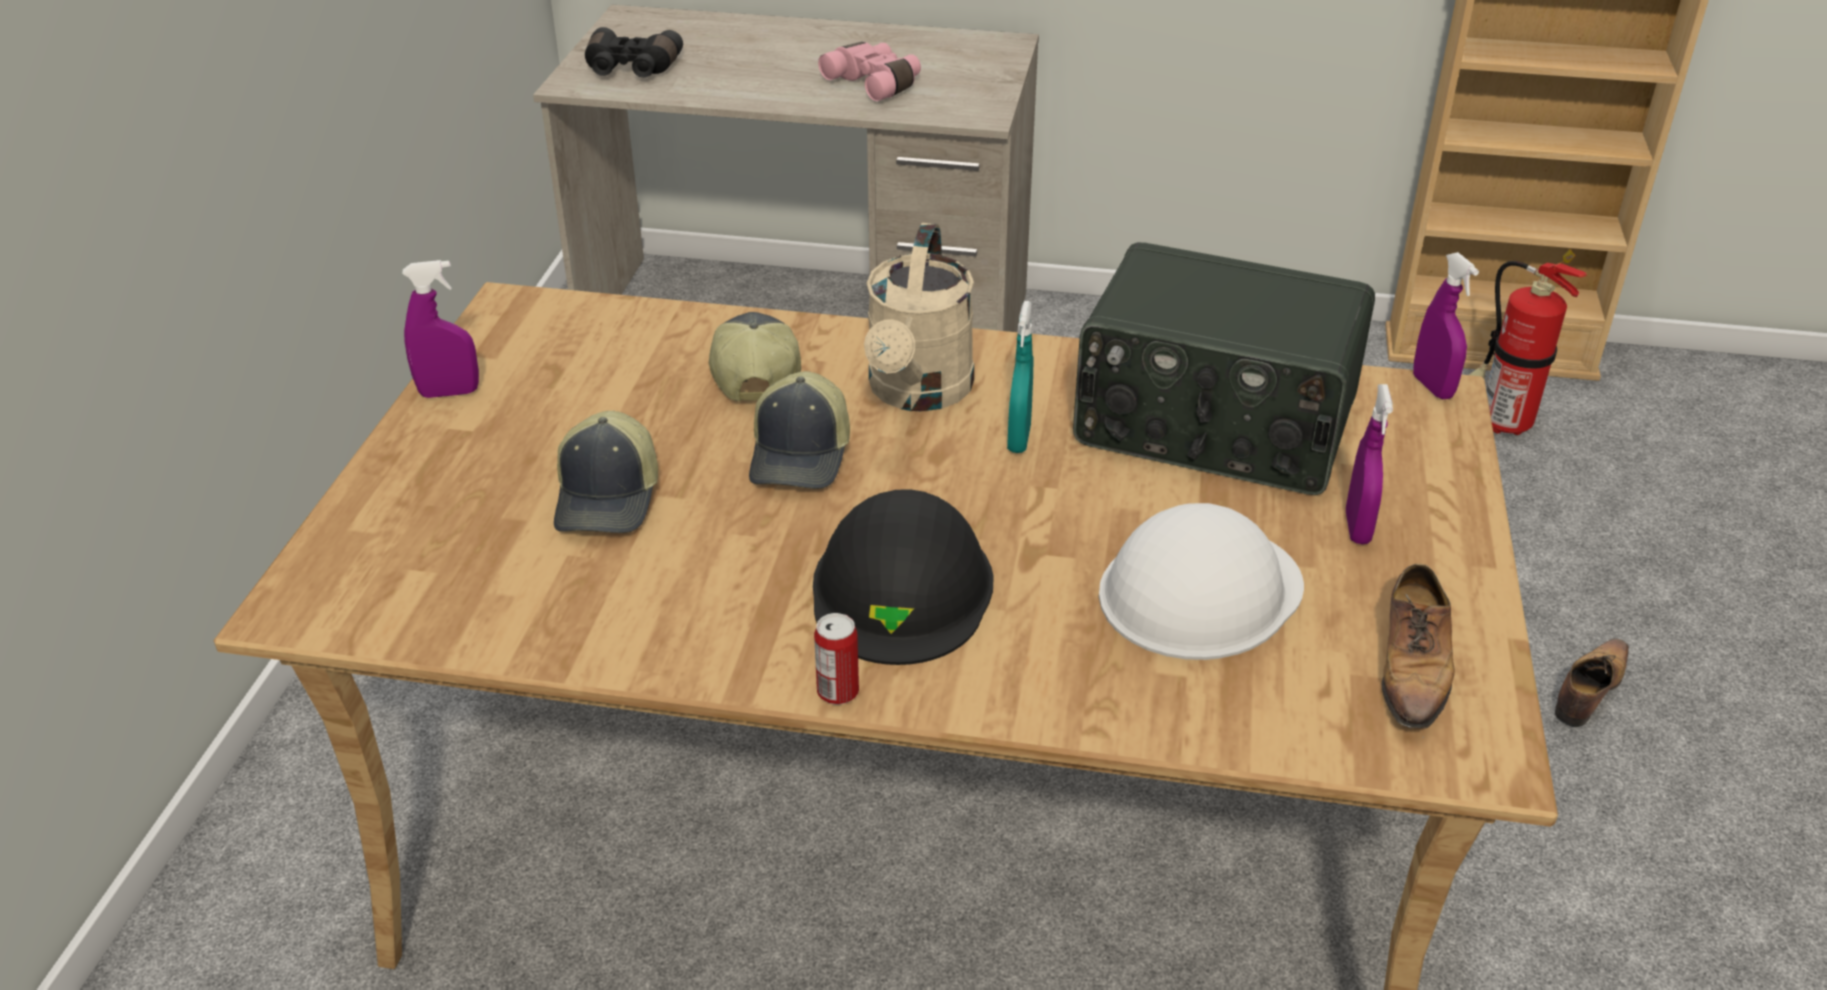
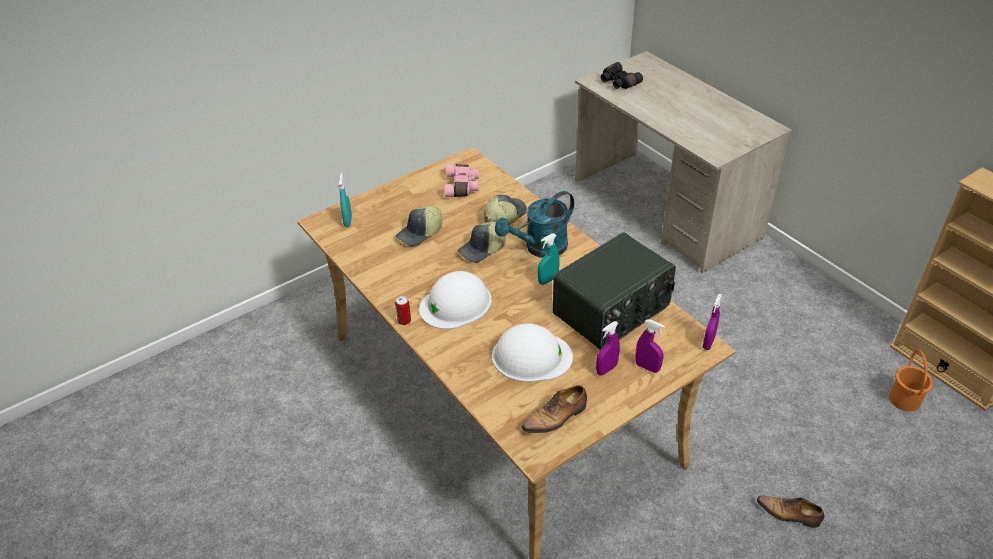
camera: 45 degrees right, 5 degrees up
purple spray bottle [402,260,479,398] -> purple spray bottle moved to [636,319,665,373]
black hard hat [813,489,994,665] -> white hard hat [419,271,491,329]
pink binoculars [818,42,921,101] -> pink binoculars moved to [445,164,479,197]
beige watering can [864,223,974,411] -> turquoise watering can [495,191,574,258]
radio [1073,242,1375,495] -> radio turned 105 degrees counterclockwise [553,233,676,350]
fire extinguisher [1469,249,1587,435] -> orange bucket [889,349,933,411]
shoe [1555,639,1629,727] -> shoe turned 150 degrees counterclockwise [757,496,824,528]
none -> turquoise spray bottle [339,173,352,227]

